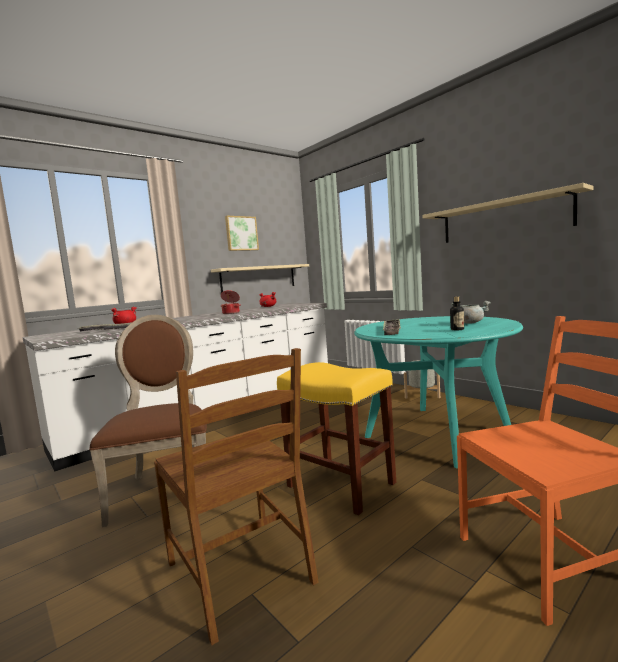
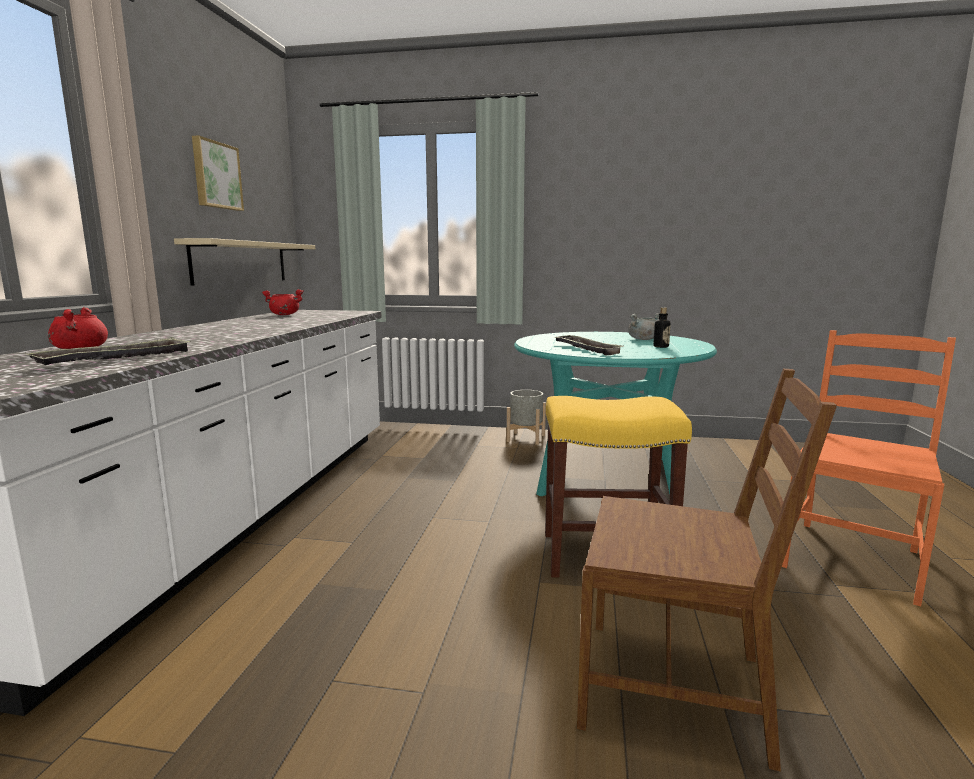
camera: 40 degrees left, 5 degrees up
brown chair [89,315,207,527] -> none
cooking pot [221,290,241,314] -> none
beige shelf [422,183,593,243] -> none

